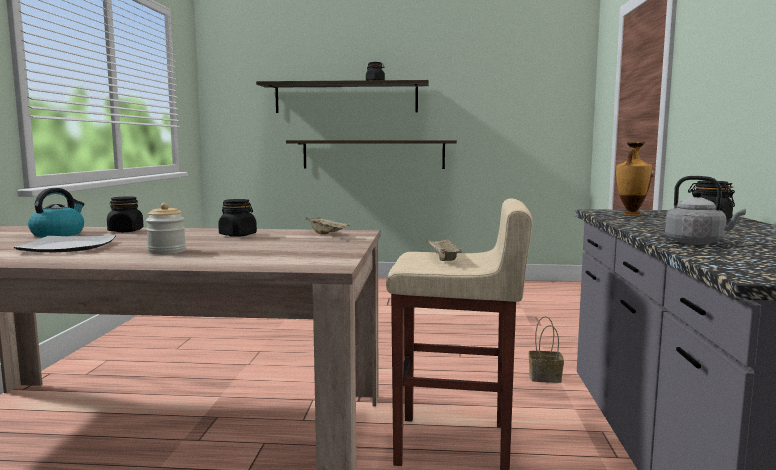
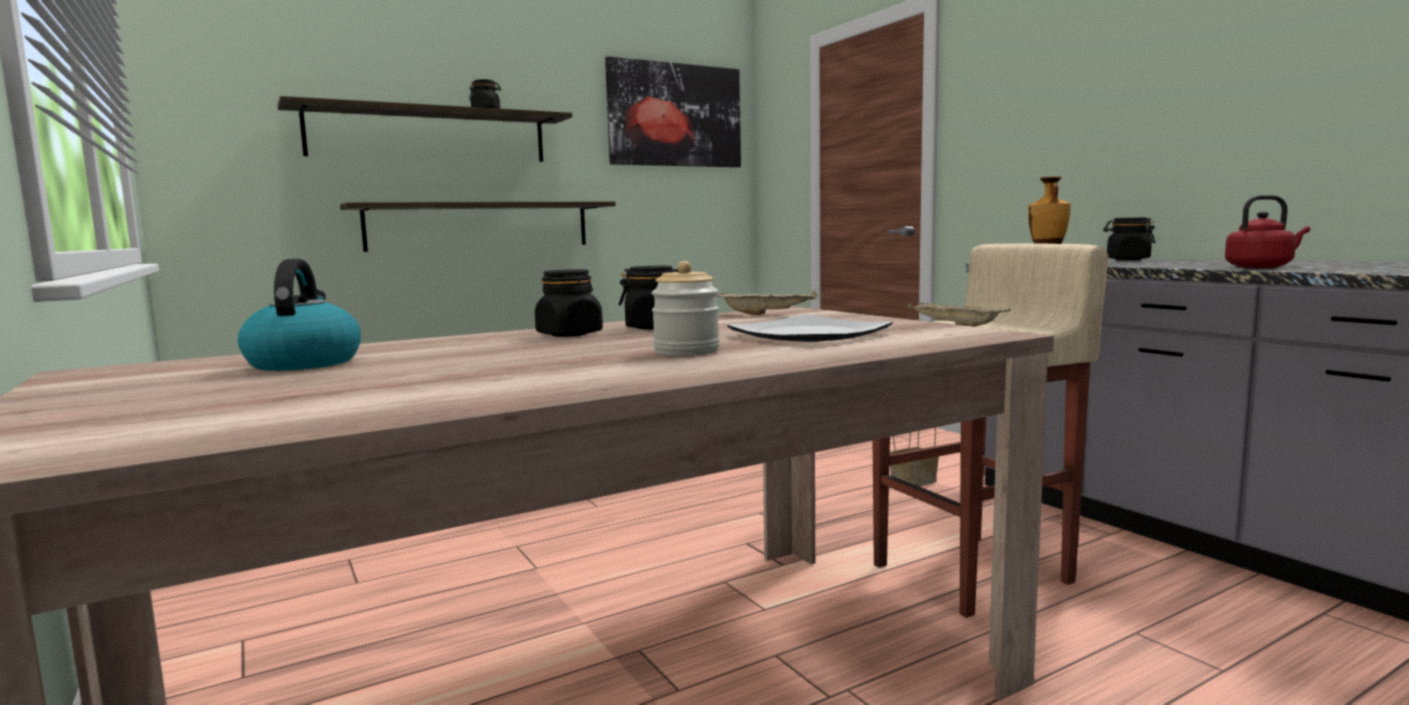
camera: 35 degrees left, 0 degrees up
plate [14,235,116,252] -> plate moved to [727,314,893,342]
black jar [107,196,144,232] -> black jar moved to [535,269,603,337]
grey kettle [665,176,746,245] -> red kettle [1225,195,1310,268]
none -> picture [605,56,741,167]

